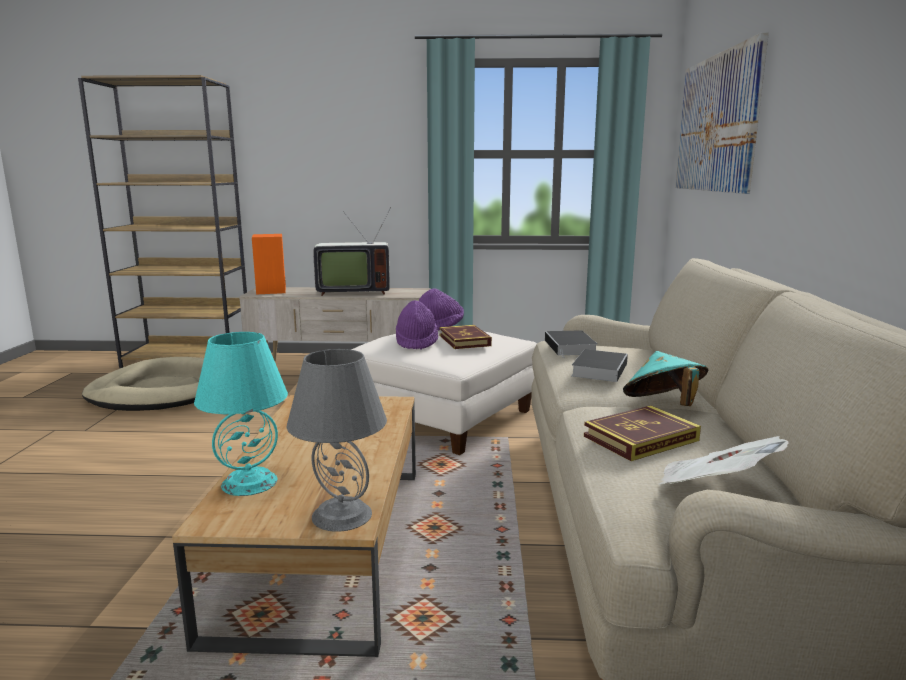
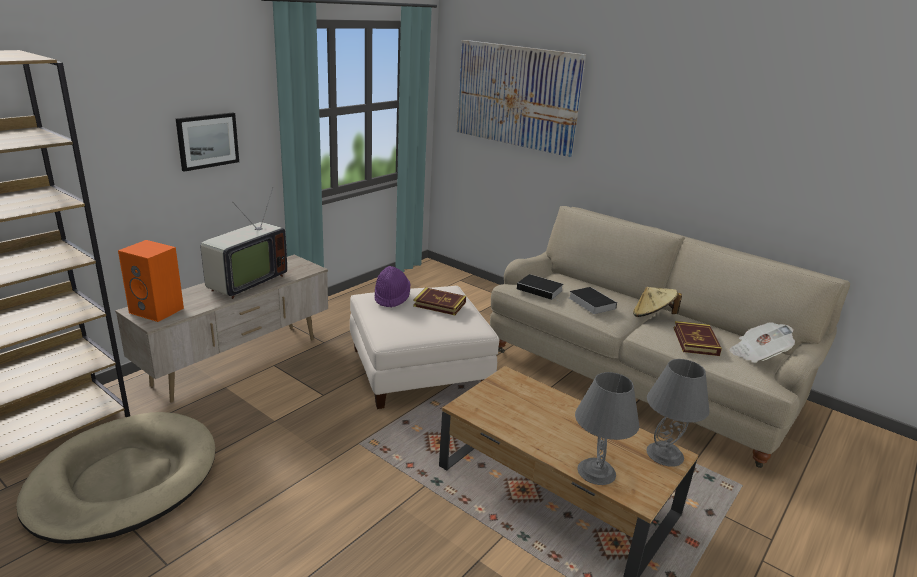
camera: 55 degrees left, 10 degrees up
turquoise table lamp [194,332,288,496] -> grey table lamp [575,372,639,485]
purple hat [396,300,438,350] -> none
turquoise hat [623,351,708,406] -> beige hat [633,287,682,317]
none -> picture [176,113,239,172]

